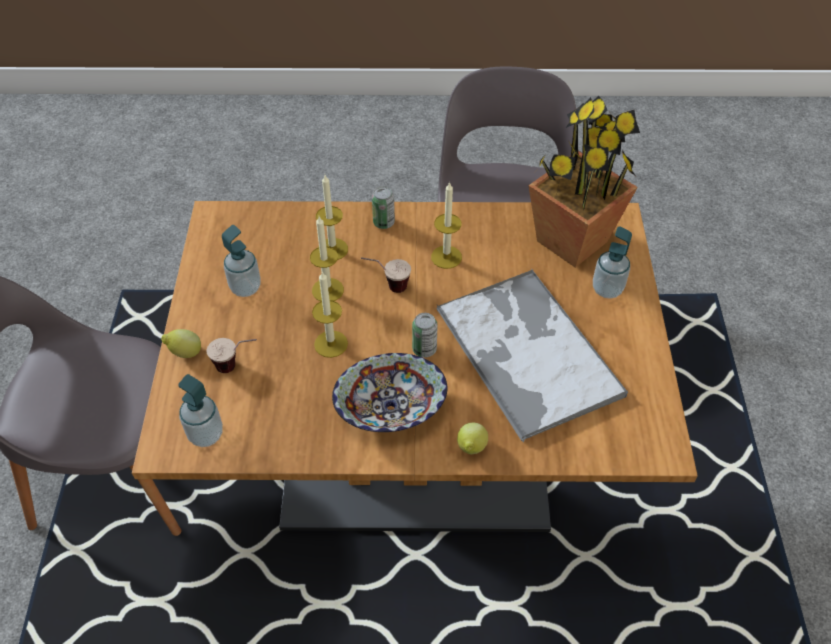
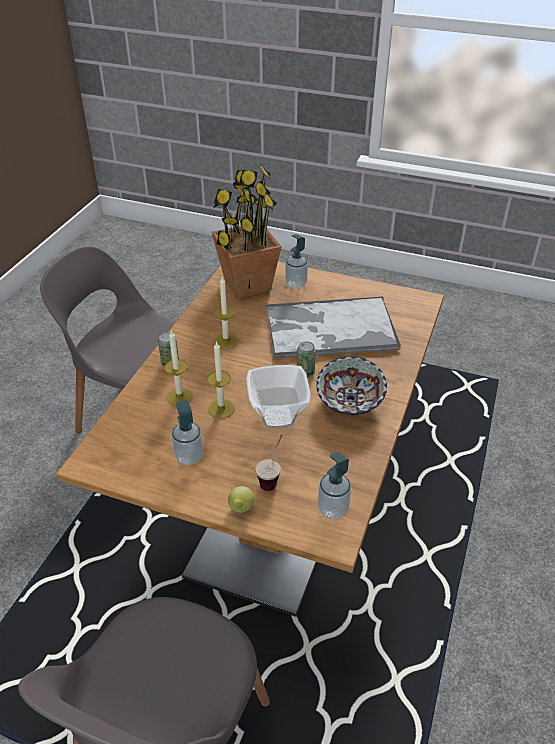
camera: 70 degrees left, 10 degrees down
candle [312,272,348,358] -> bowl [246,365,311,429]
cup [361,257,411,293] -> none
lemon [457,423,488,454] -> none

